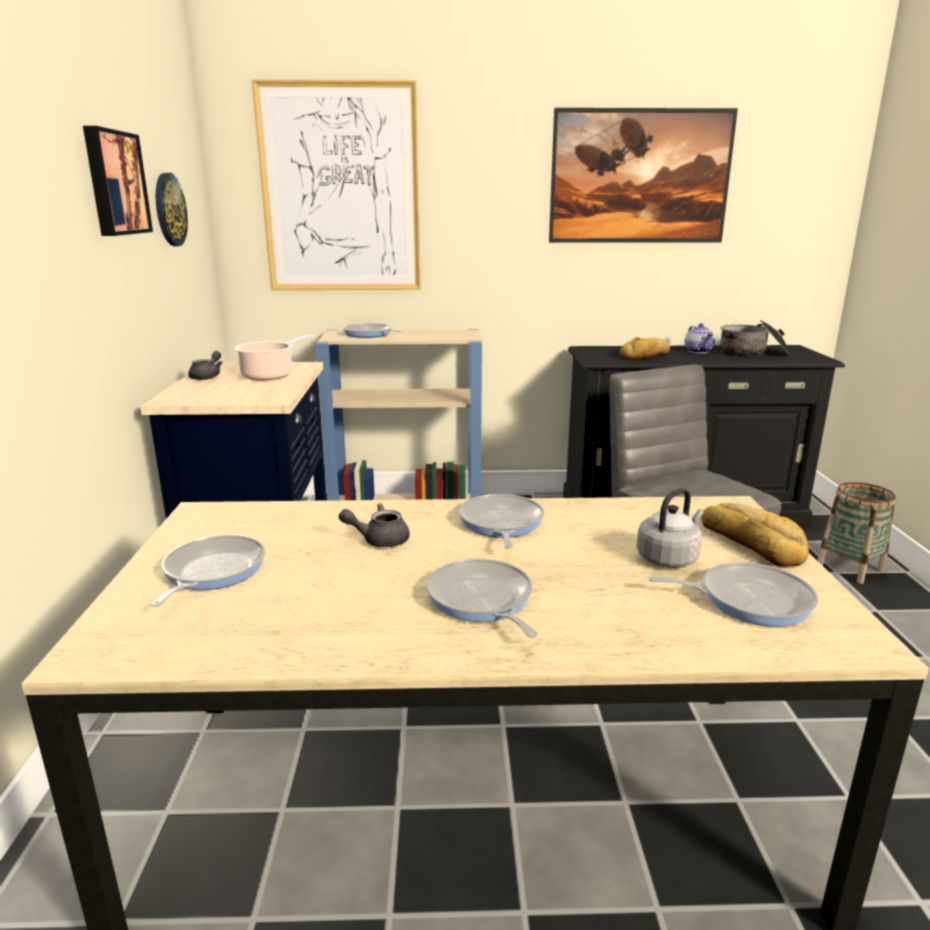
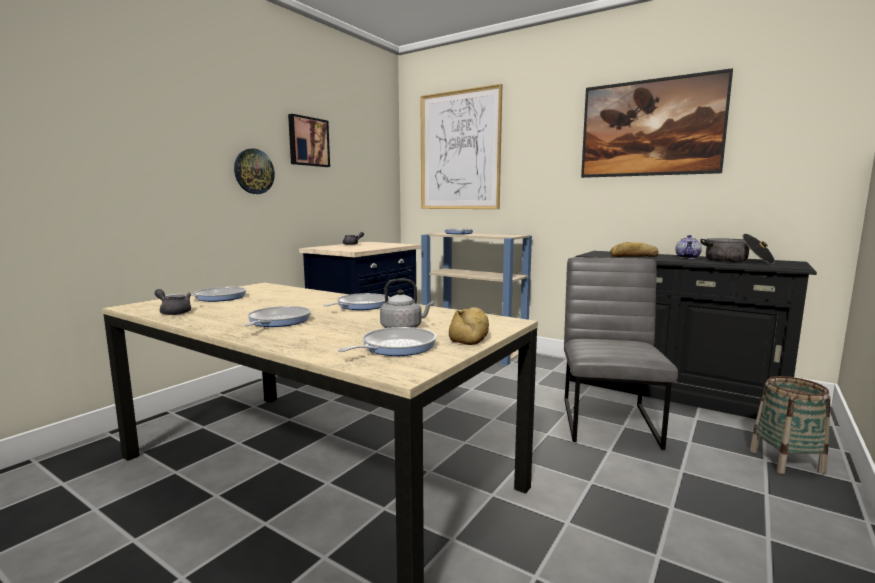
camera: 35 degrees right, 10 degrees down
wall clock [156,173,188,246] -> wall clock moved to [234,148,275,194]
cooking pot [235,335,314,380] -> none
grey teapot [339,503,410,547] -> grey teapot moved to [155,289,191,315]
frying pan [648,562,818,627] -> frying pan turned 90 degrees counterclockwise [338,327,436,356]

